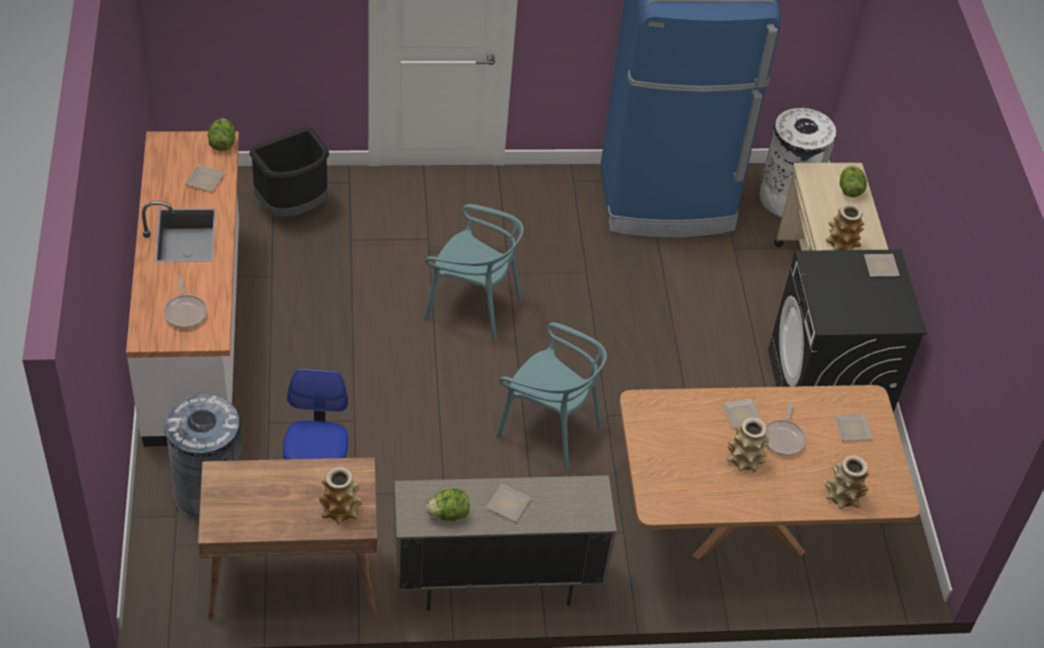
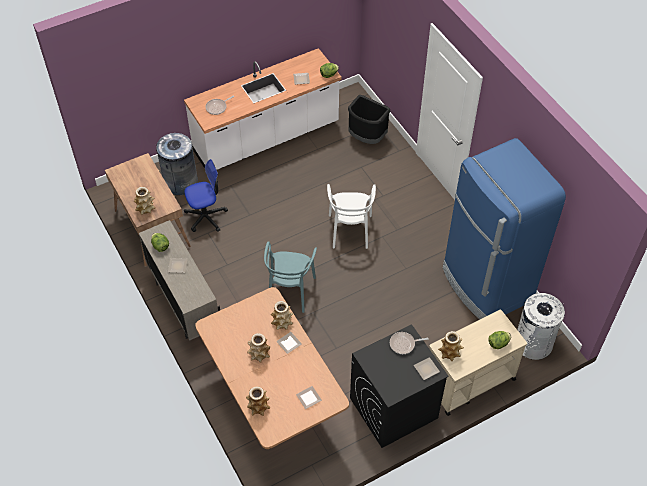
camera: 70 degrees right, 5 degrees up
turquoise chair [424,204,524,340] -> white chair [327,184,376,249]
frying pan [766,402,806,456] -> frying pan moved to [390,332,429,354]
none -> vase [271,301,293,330]

